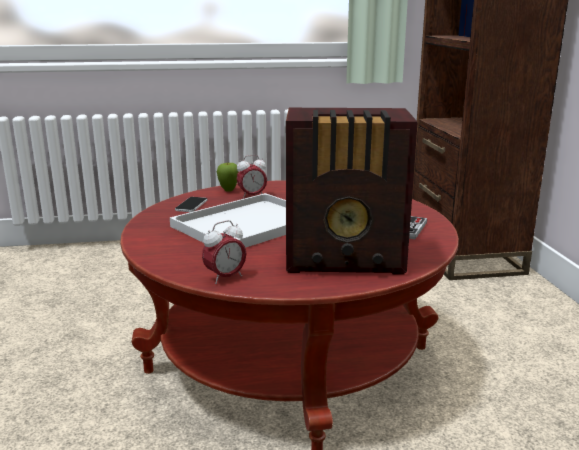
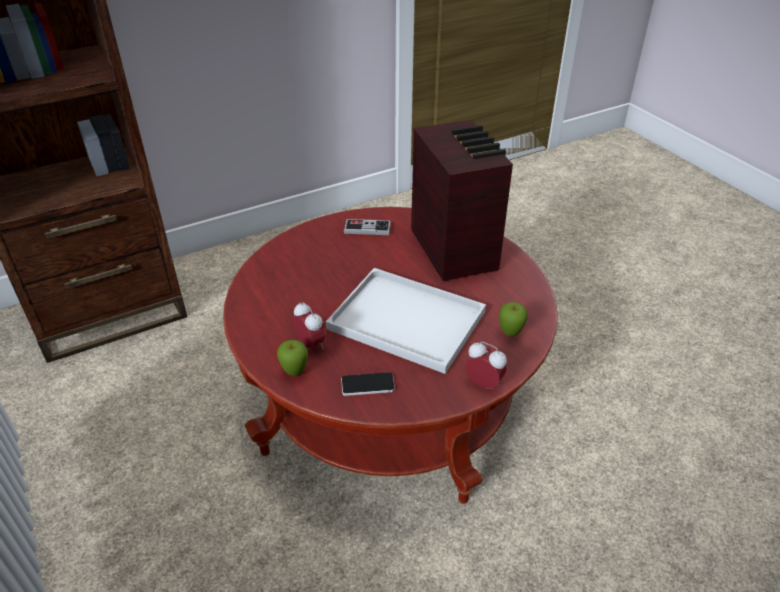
camera: 110 degrees left, 20 degrees up
alarm clock [202,220,246,284] -> alarm clock moved to [465,342,507,389]
none -> apple [499,302,528,337]

